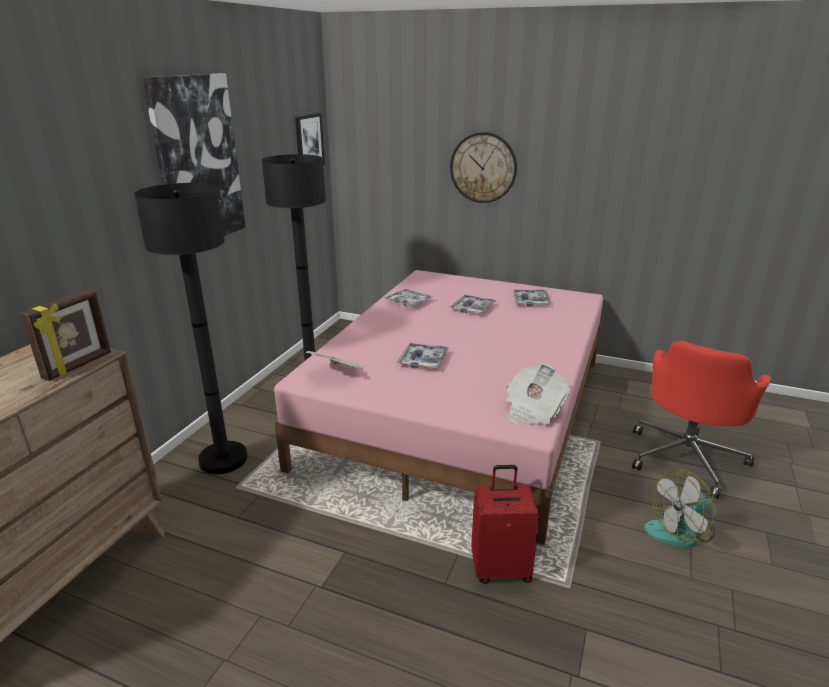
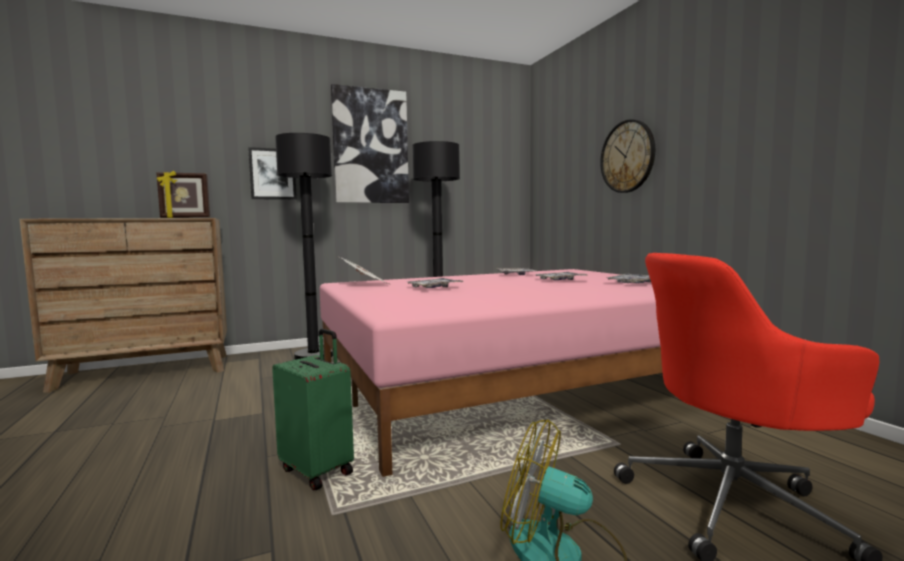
camera: 45 degrees right, 20 degrees down
picture [295,113,325,165] -> picture moved to [248,147,297,200]
red suitcase [471,465,540,584] -> green suitcase [272,329,354,491]
newspaper [506,364,570,425] -> none

